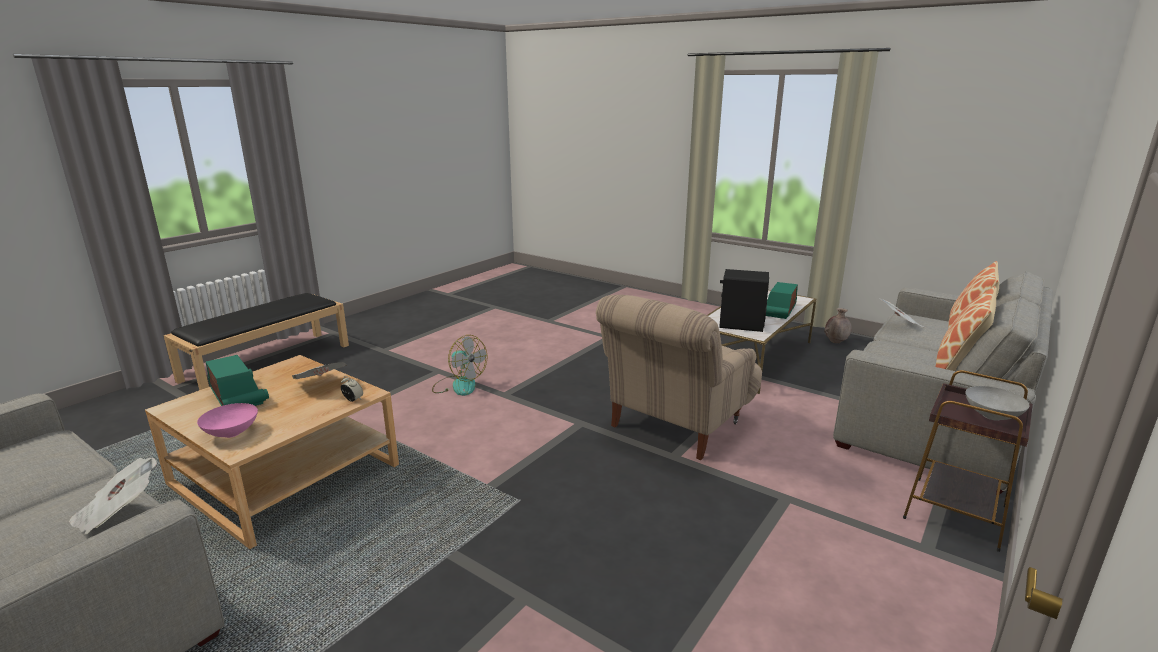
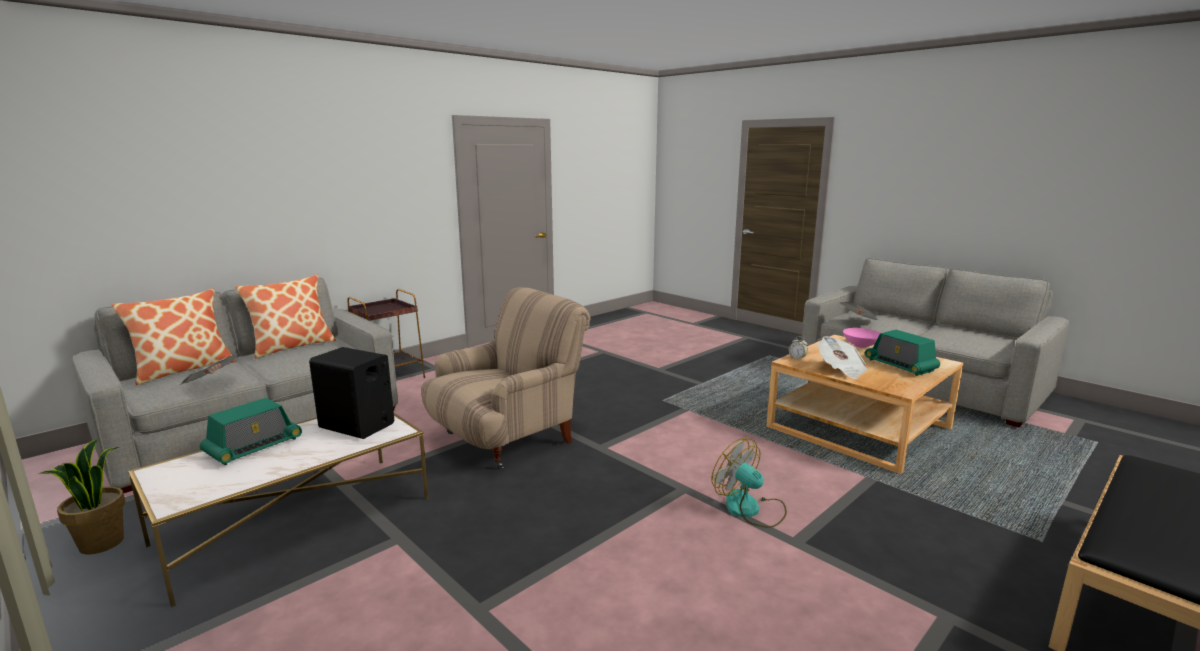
camera: 170 degrees left, 5 degrees down
brown vase [824,308,851,343] -> potted plant [40,438,125,554]
grey bowl [965,386,1030,421] -> none

